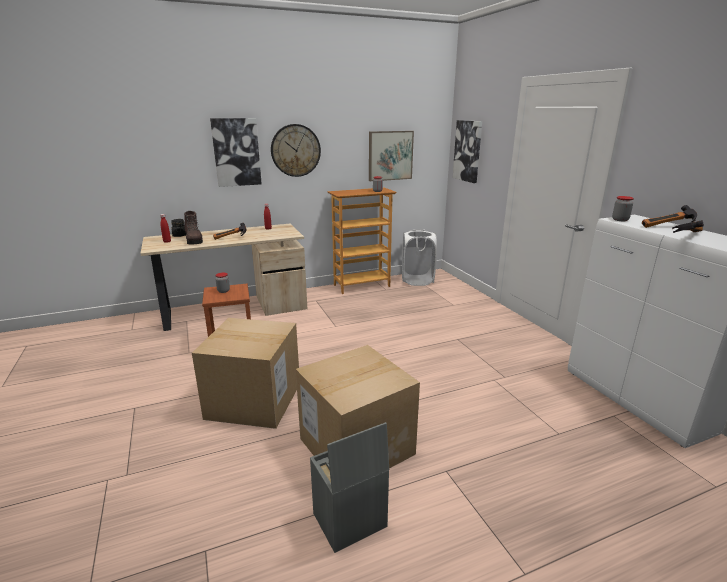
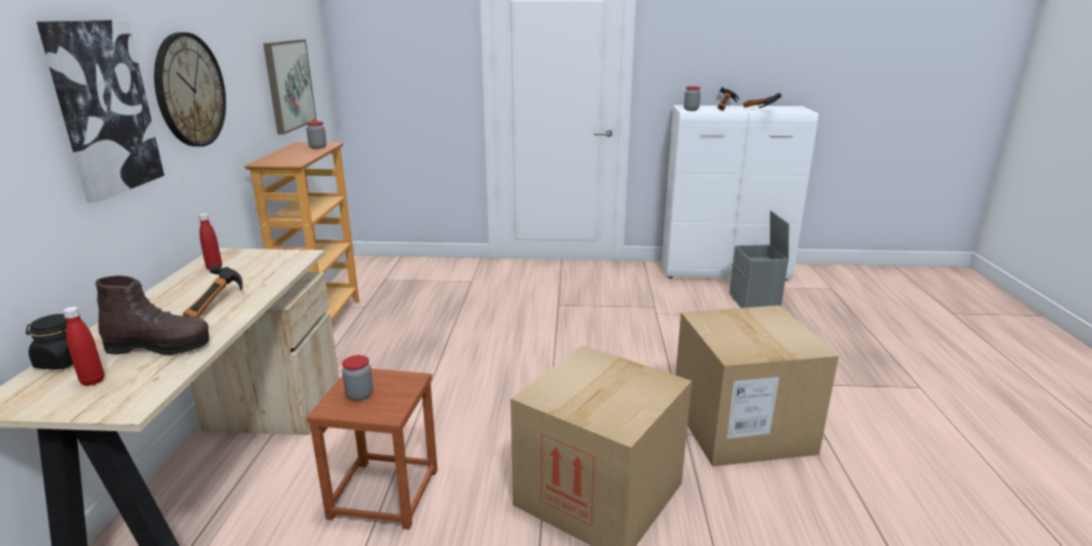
camera: 65 degrees left, 0 degrees up
grey storage box [310,422,389,553] -> grey storage box moved to [729,211,789,308]
white laundry basket [402,229,437,286] -> none
picture [453,120,482,183] -> none

